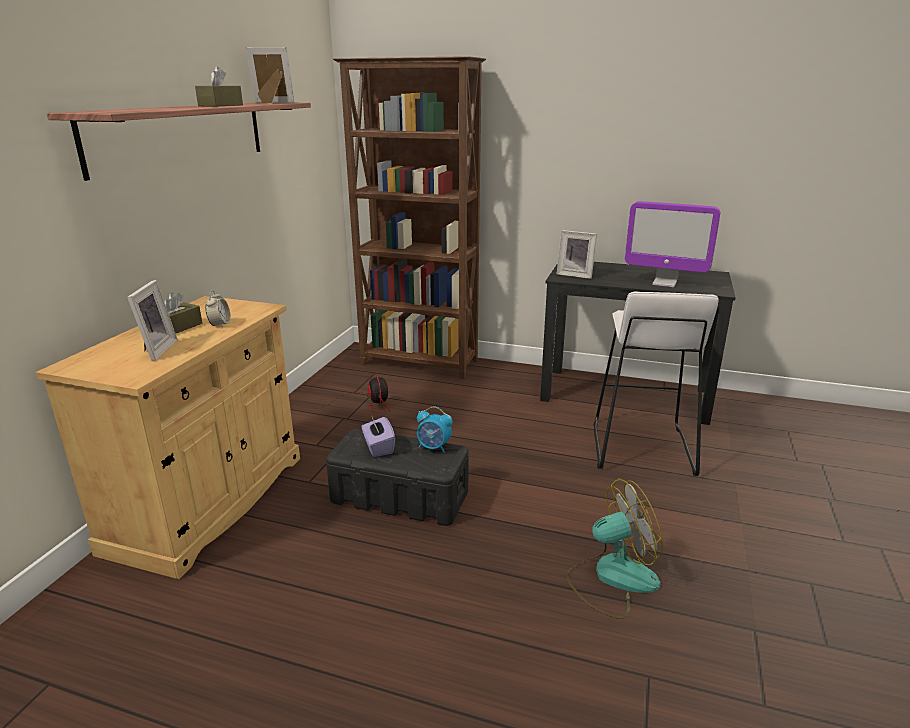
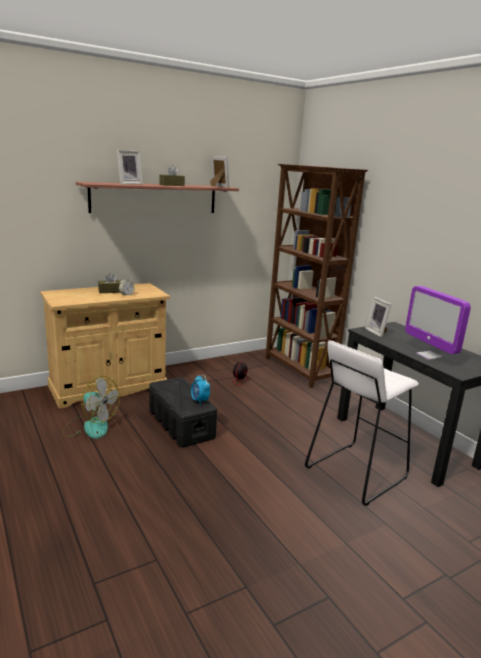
camera: 40 degrees right, 5 degrees down
picture frame [127,280,178,361] -> picture frame moved to [117,150,143,184]
purple tissue box [362,415,395,457] -> none
fan [566,478,663,619] -> fan moved to [62,376,120,439]

